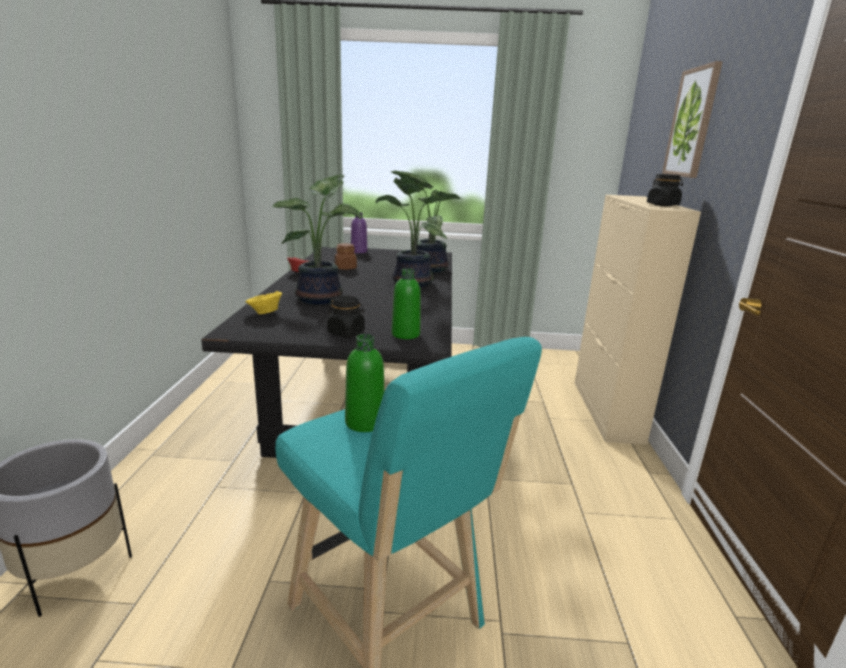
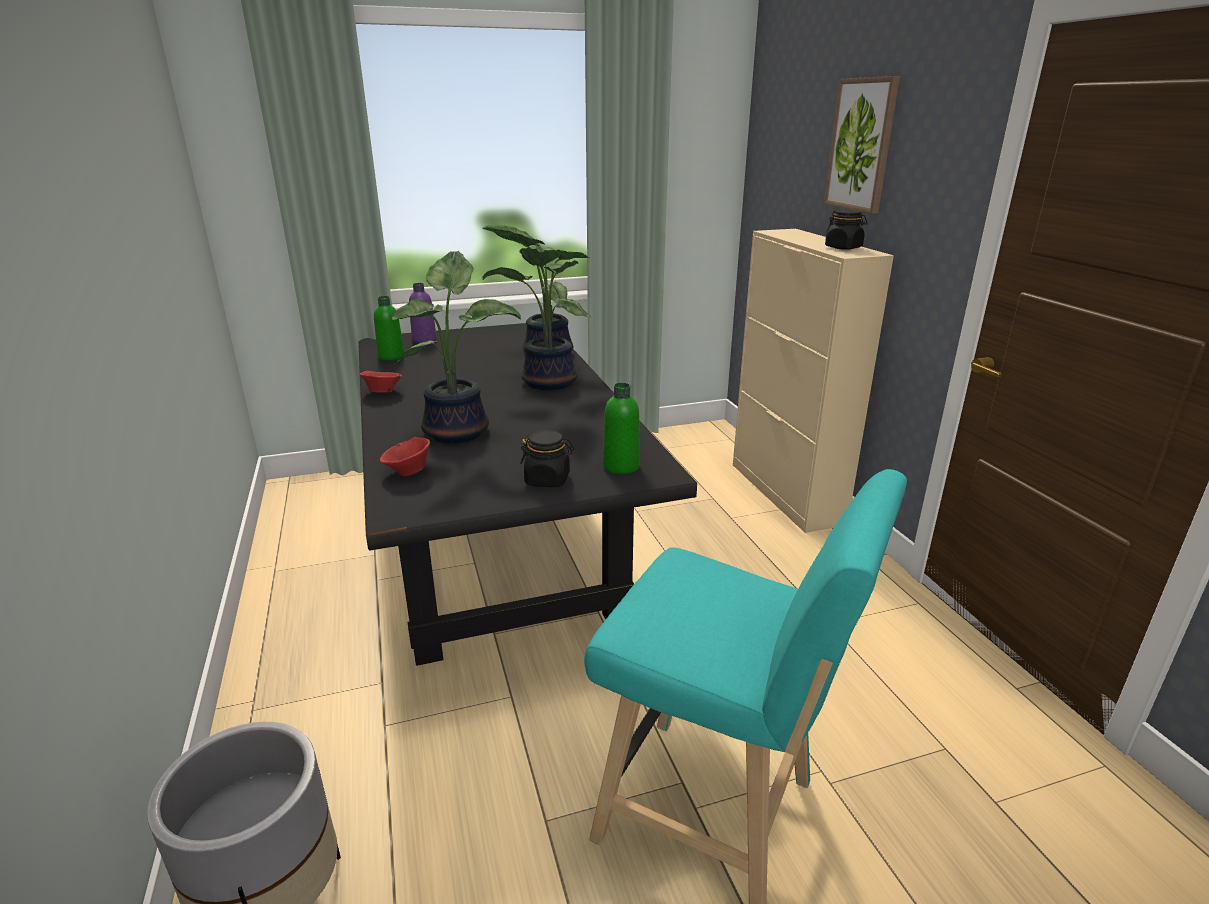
camera: 20 degrees left, 5 degrees up
yellow bowl [245,291,282,314] -> red bowl [380,437,430,476]
brown jar [335,243,357,270] -> none
green bottle [345,334,384,432] -> green bottle moved to [374,296,404,360]

